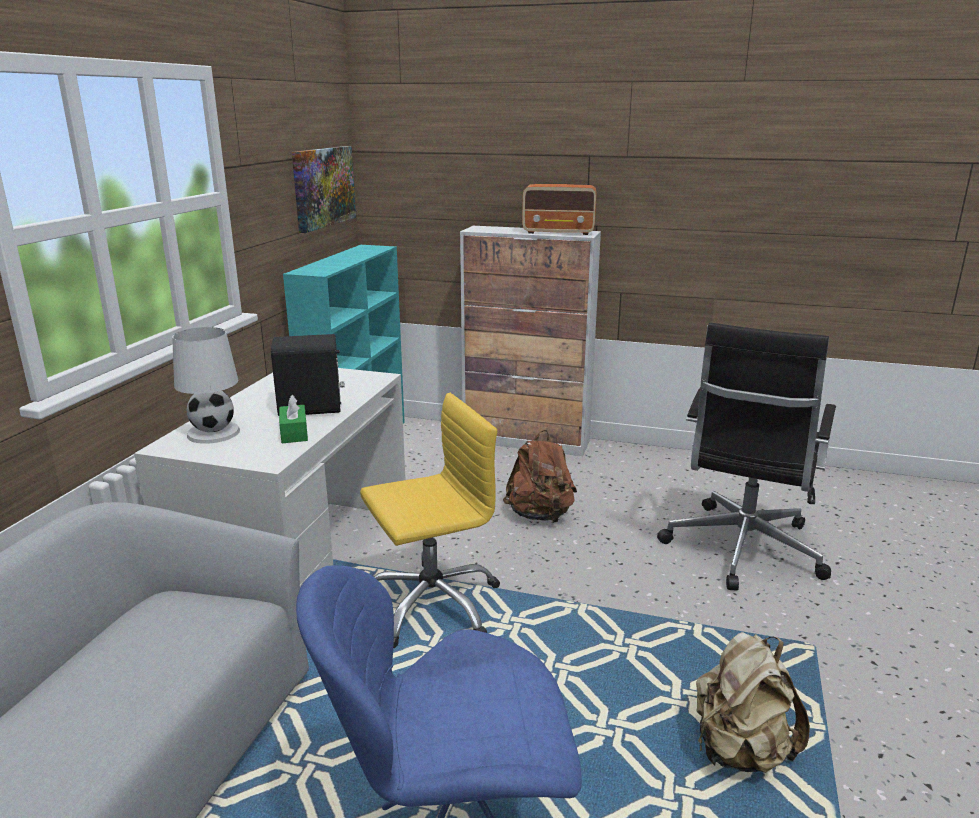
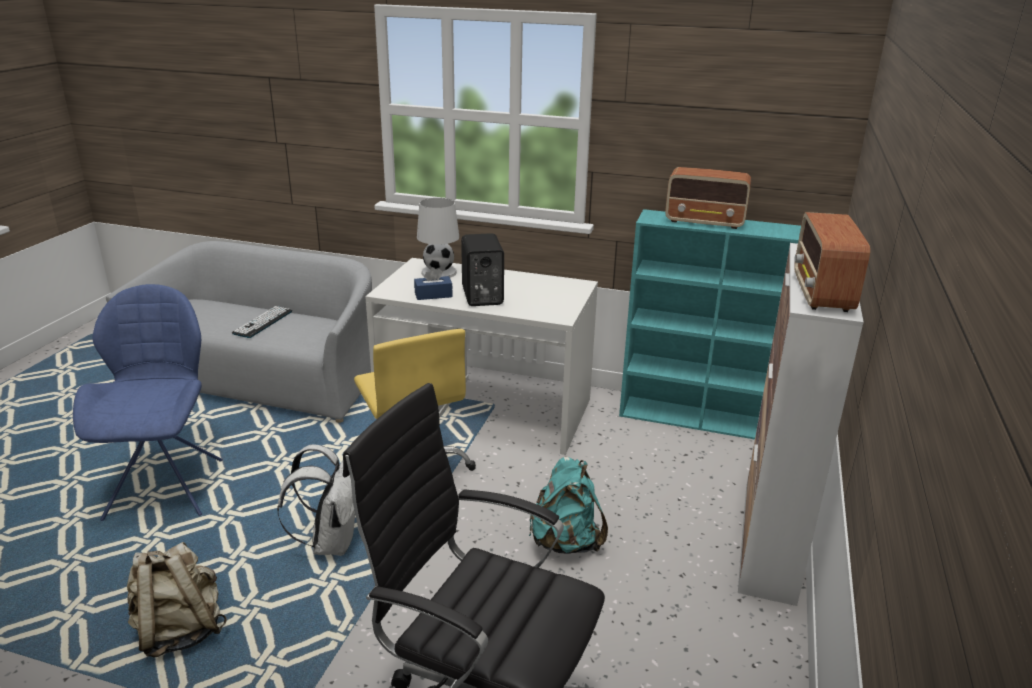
camera: 90 degrees right, 5 degrees up
green tissue box [279,395,308,443] -> blue tissue box [414,267,453,300]
picture [292,146,356,233] -> none
brown backpack [503,430,577,523] -> turquoise backpack [529,457,608,554]
none -> keyboard [232,306,292,338]
none -> white backpack [277,444,355,556]
none -> radio [665,167,751,229]

